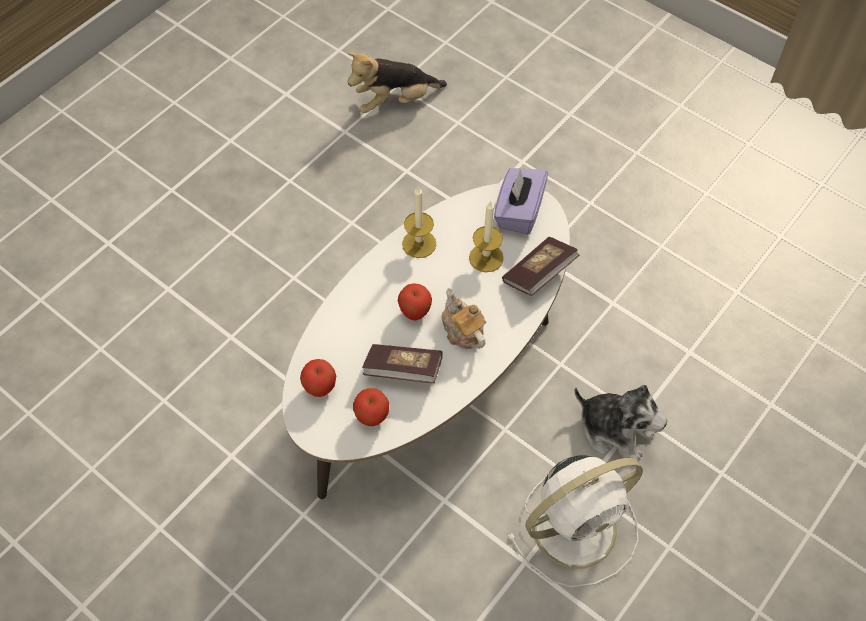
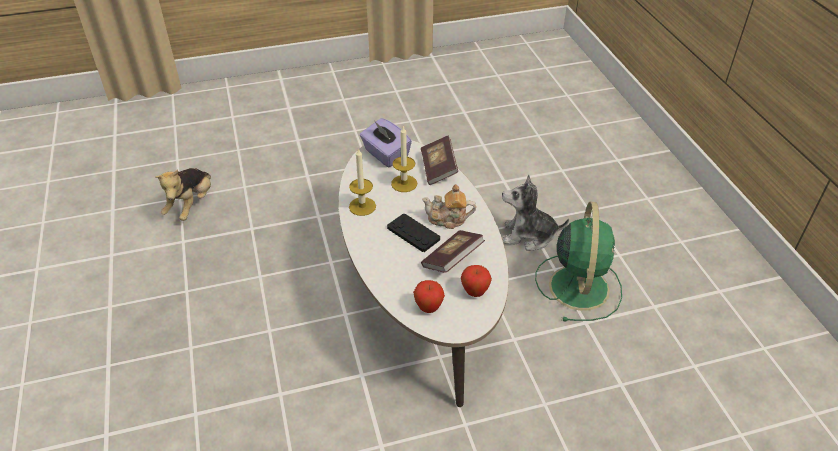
camera: 55 degrees left, 15 degrees down
apple [398,283,432,321] -> black game controller [387,214,440,252]
white fan [507,455,643,588] -> green fan [535,202,622,321]
plush toy [574,385,668,462] -> plush toy turned 150 degrees counterclockwise [502,174,569,251]

